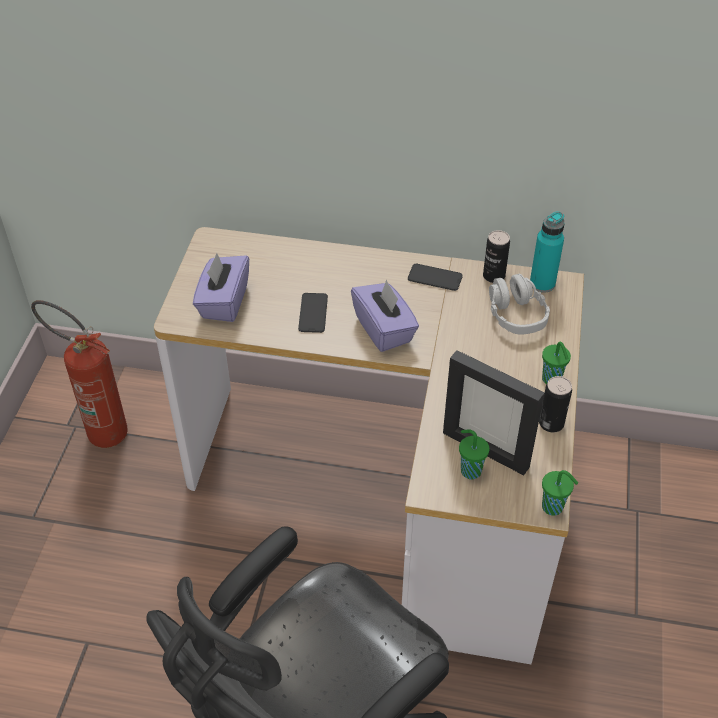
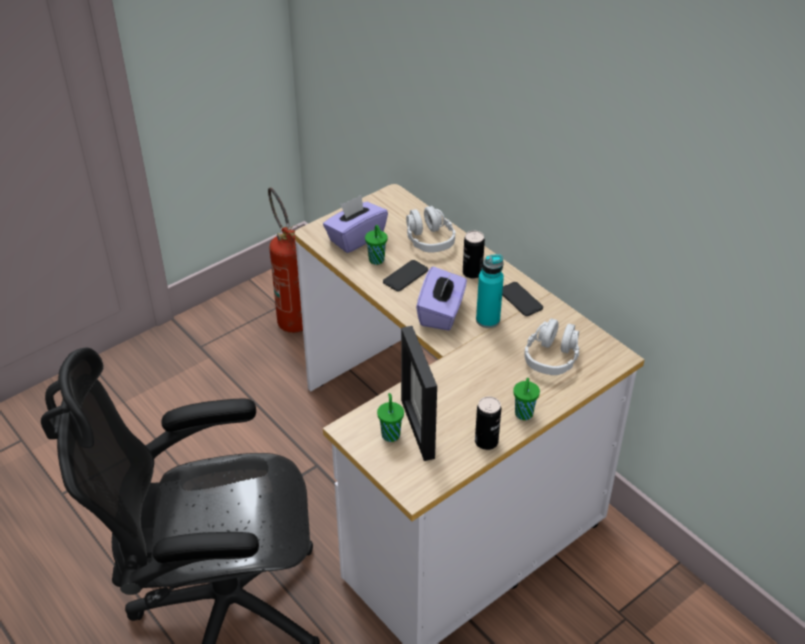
camera: 40 degrees right, 5 degrees down
can [483,230,510,283] -> can moved to [463,231,485,278]
turquoise bottle [530,211,565,293] -> turquoise bottle moved to [476,254,504,328]
green cup [542,470,578,516] -> green cup moved to [365,225,388,265]
none -> grey headphones [406,206,455,253]

